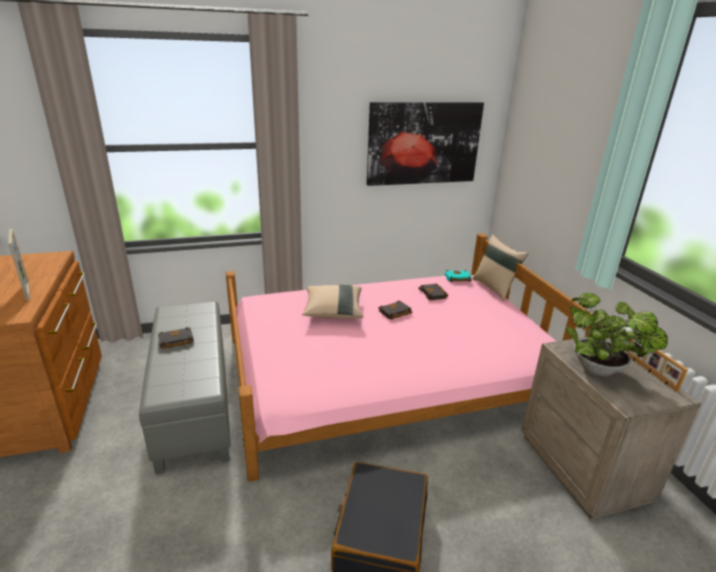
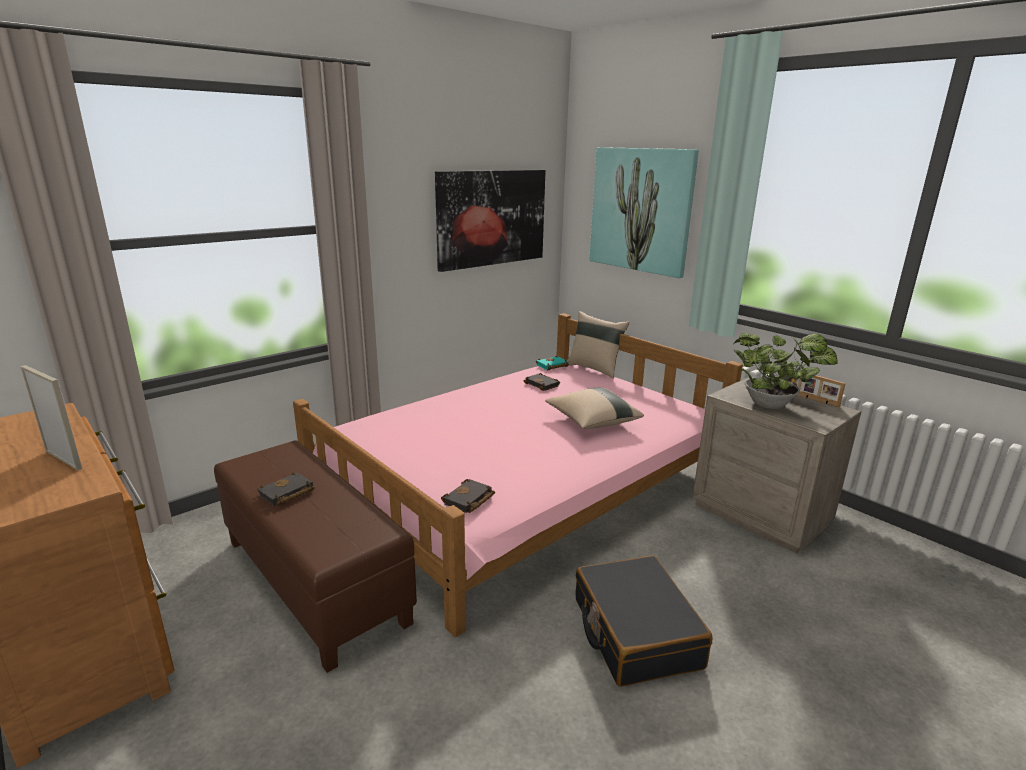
camera: 25 degrees left, 5 degrees down
grey ottoman [139,301,231,474] -> brown ottoman [214,440,417,673]
beige pillow [302,285,364,319] -> beige pillow moved to [545,387,644,429]
black book [378,301,412,320] -> black book moved to [441,479,495,513]
none -> picture [589,147,699,278]

